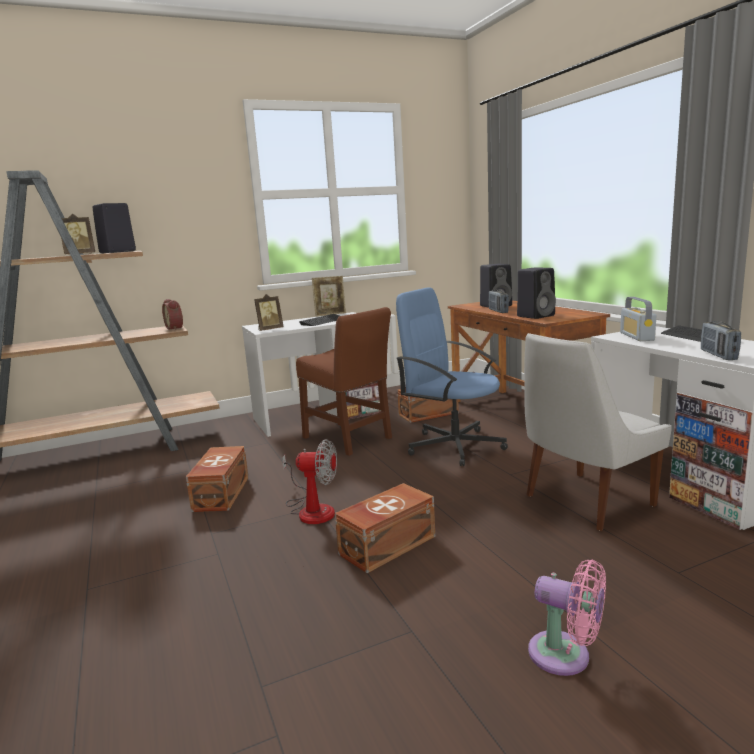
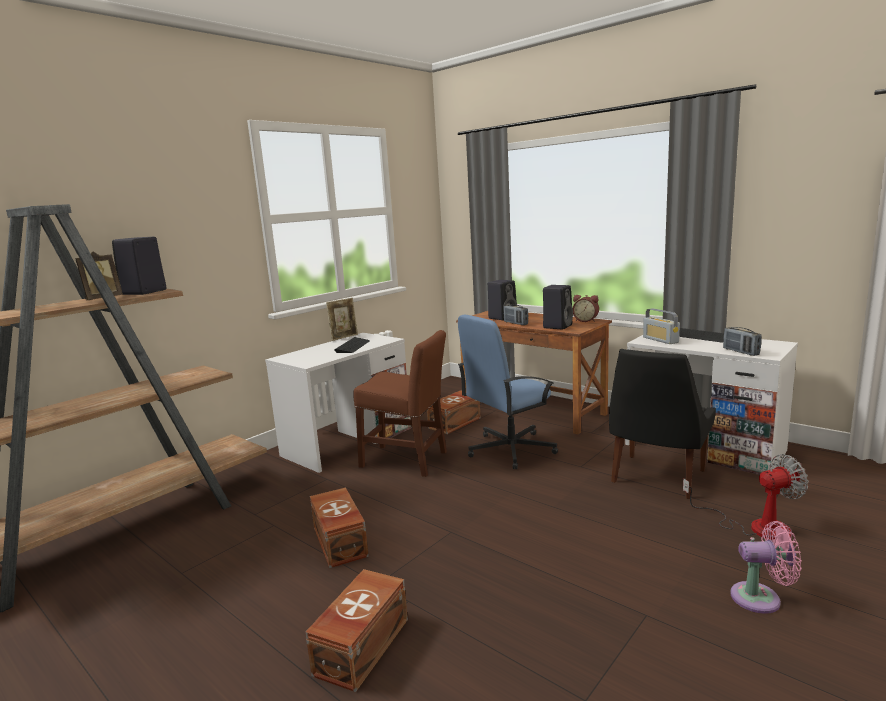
camera: 25 degrees left, 0 degrees up
alarm clock [162,299,183,330] -> alarm clock moved to [573,295,599,322]
picture frame [254,294,283,331] -> none
fan [282,439,337,524] -> fan moved to [683,454,809,540]
brown storage box [335,483,435,573] -> brown storage box moved to [305,569,408,692]
blue office chair [396,287,508,466] -> blue office chair turned 45 degrees counterclockwise [458,315,558,469]
white chair [524,333,672,531] -> black chair [609,349,716,499]

